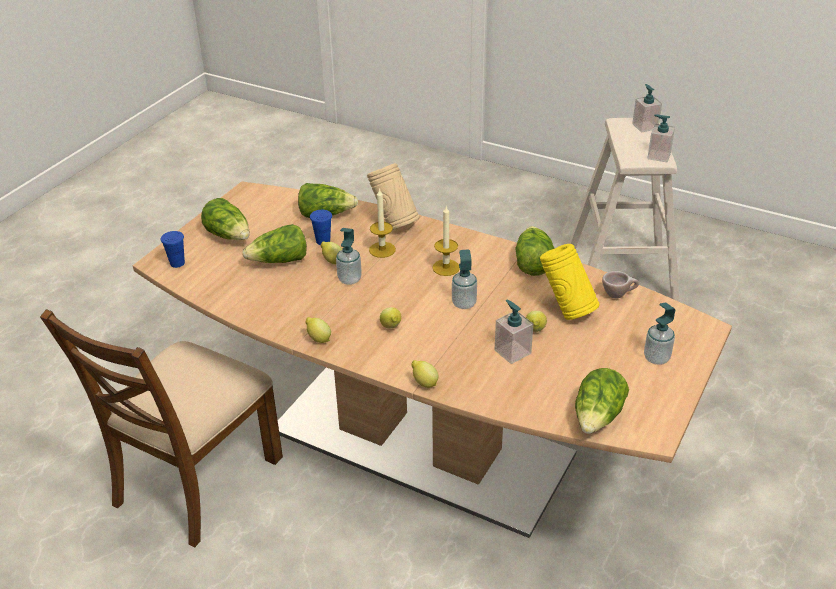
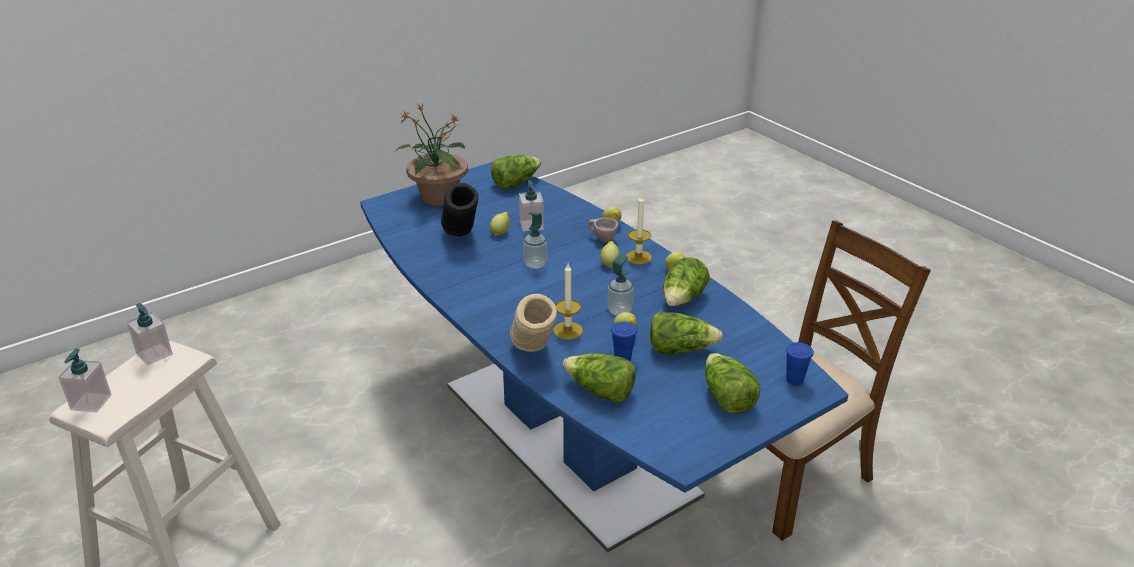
camera: 155 degrees left, 5 degrees down
brown dining table [133,182,732,538] -> blue dining table [360,162,848,552]
candle [432,206,460,276] -> candle moved to [626,195,652,264]
lettuce [515,226,555,276] -> lettuce moved to [663,257,710,306]
yellow vase [540,244,599,320] -> black vase [441,183,478,236]
beige cup [602,271,639,299] -> beige cup moved to [588,218,618,242]
soap dispenser [644,303,675,365] -> potted plant [396,103,468,206]

